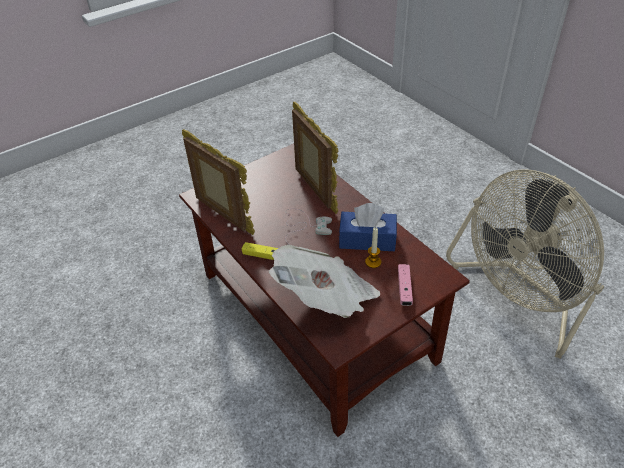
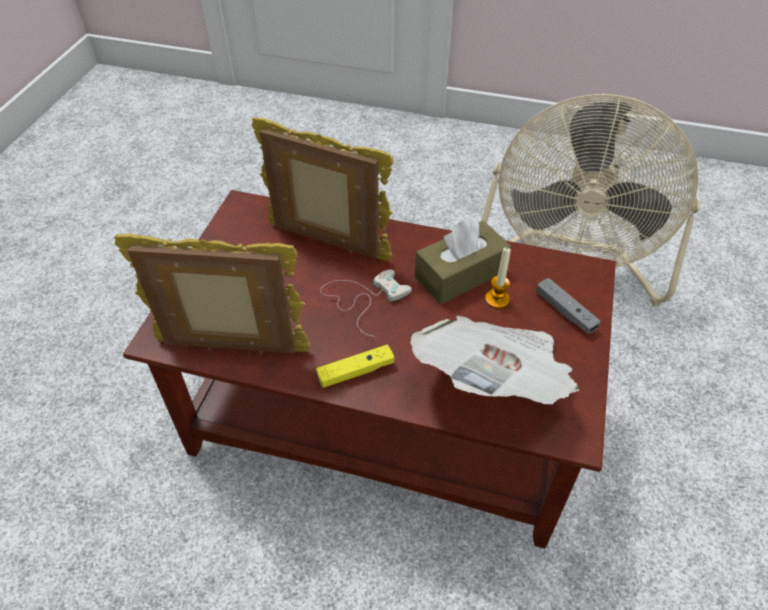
camera: 40 degrees left, 5 degrees up
blue tissue box [339,203,397,251] -> brown tissue box [415,218,511,304]
pink game controller [398,264,413,306] -> grey game controller [536,278,601,334]

